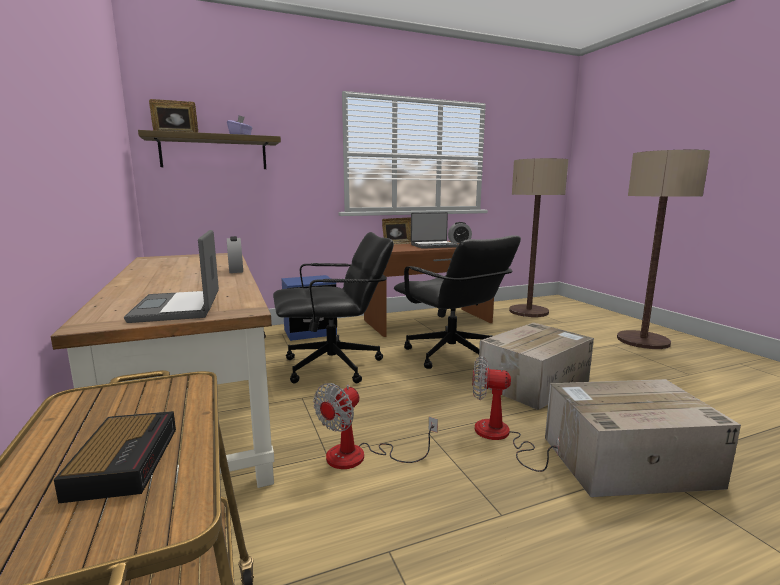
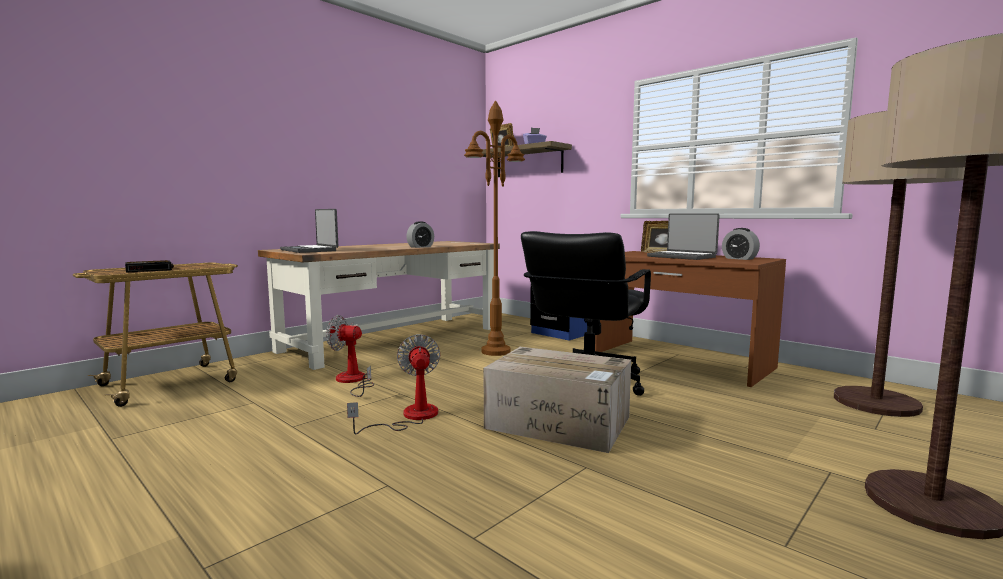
camera: 65 degrees right, 5 degrees down
laptop [124,230,219,323] -> laptop turned 90 degrees counterclockwise [280,209,338,253]
black office chair [273,232,394,383] -> brown floor lamp [464,100,525,356]
cardboard box [545,379,741,497] -> none

